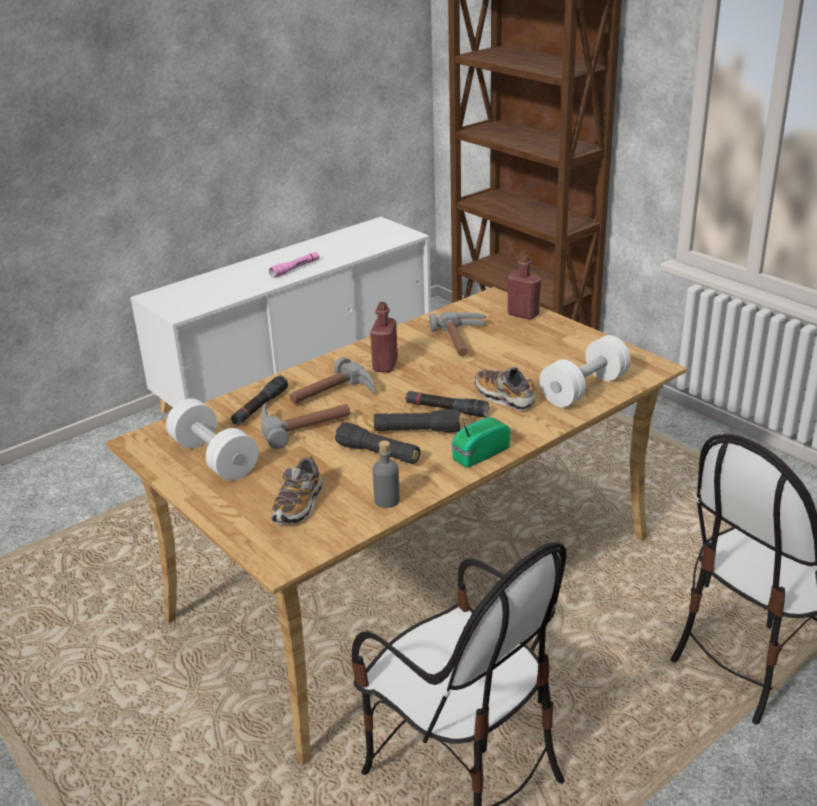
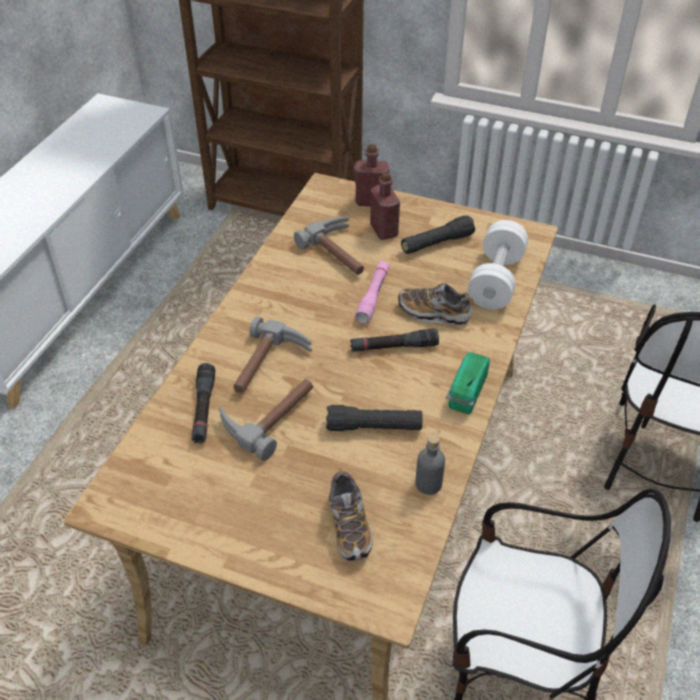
camera: 30 degrees left, 15 degrees up
white dumbbell [166,398,258,481] -> none
pink flashlight [269,252,320,278] -> pink flashlight moved to [355,261,390,324]
red bottle [370,302,398,372] -> red bottle moved to [370,172,400,240]
black flashlight [374,409,460,433] -> black flashlight moved to [401,215,475,254]

